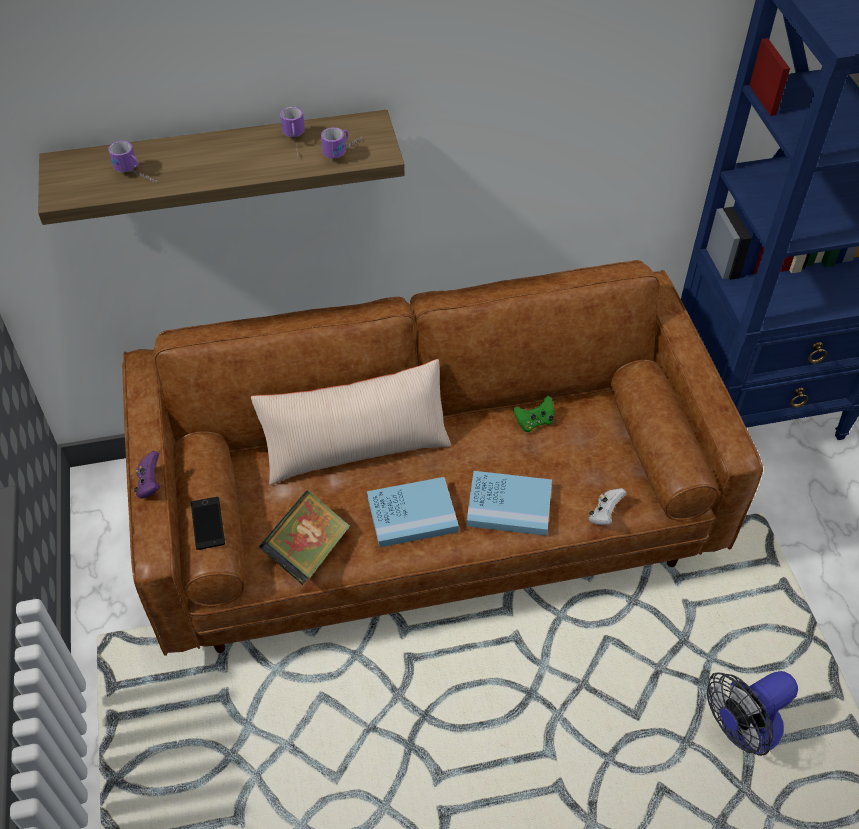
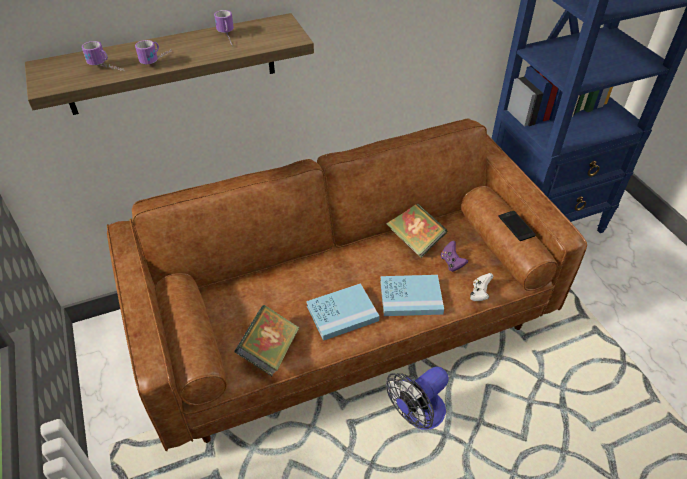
camera: 10 degrees left, 5 degrees down
purple game controller [134,451,160,499] -> purple game controller moved to [441,241,468,272]
phone [191,497,225,550] -> phone moved to [498,211,536,241]
beige pillow [251,359,451,485] -> none
mug [321,127,361,158] -> mug moved to [135,40,172,64]
green game controller [513,396,554,432] -> book [386,204,447,258]
fan [707,671,798,756] -> fan moved to [386,367,449,429]

